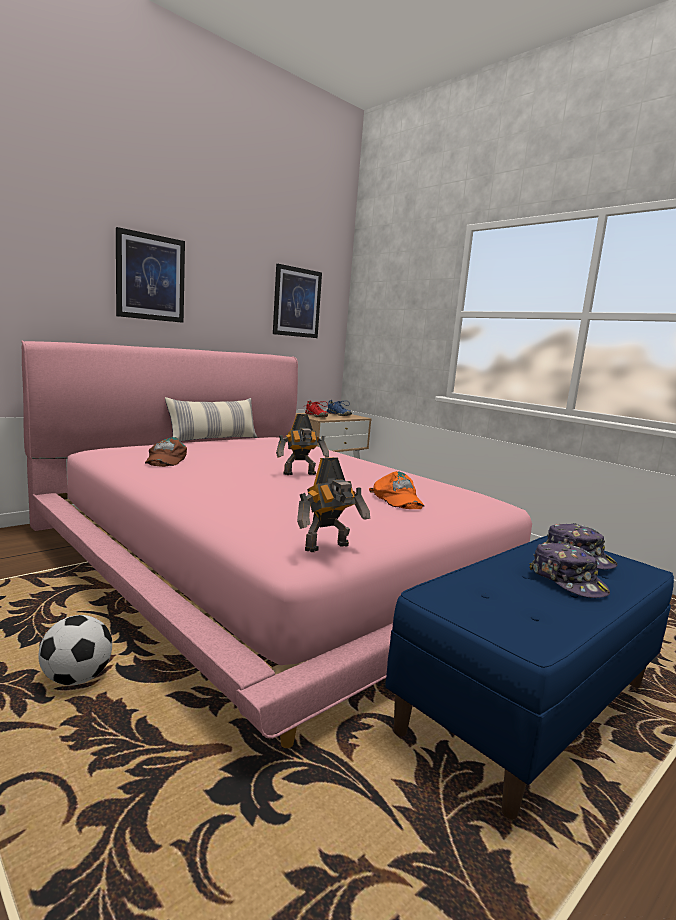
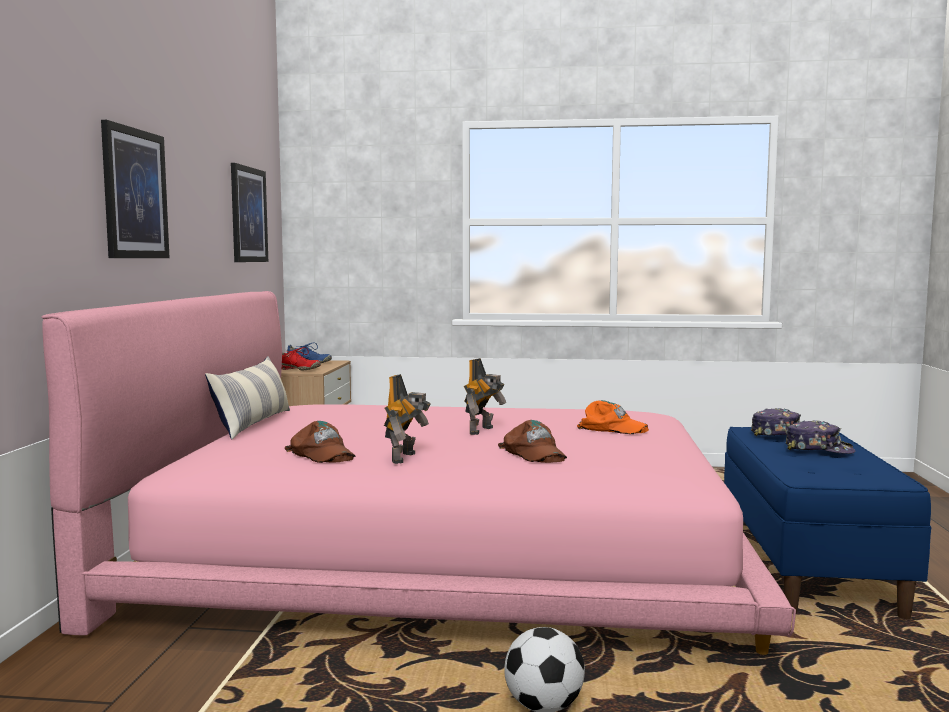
camera: 40 degrees left, 5 degrees down
toy robot [297,457,370,552] -> toy robot moved to [384,374,431,464]
none -> brown cap [498,420,567,463]

